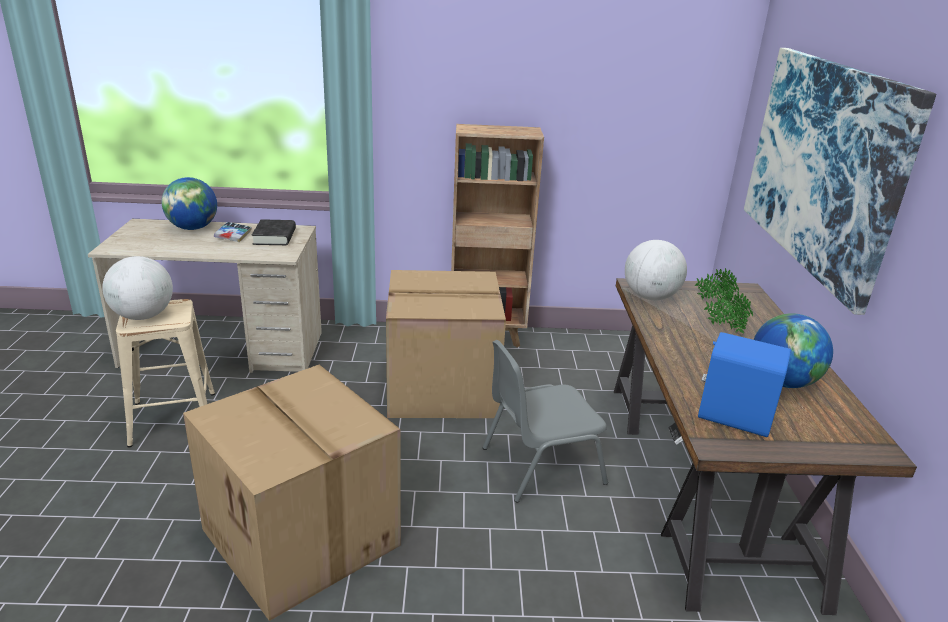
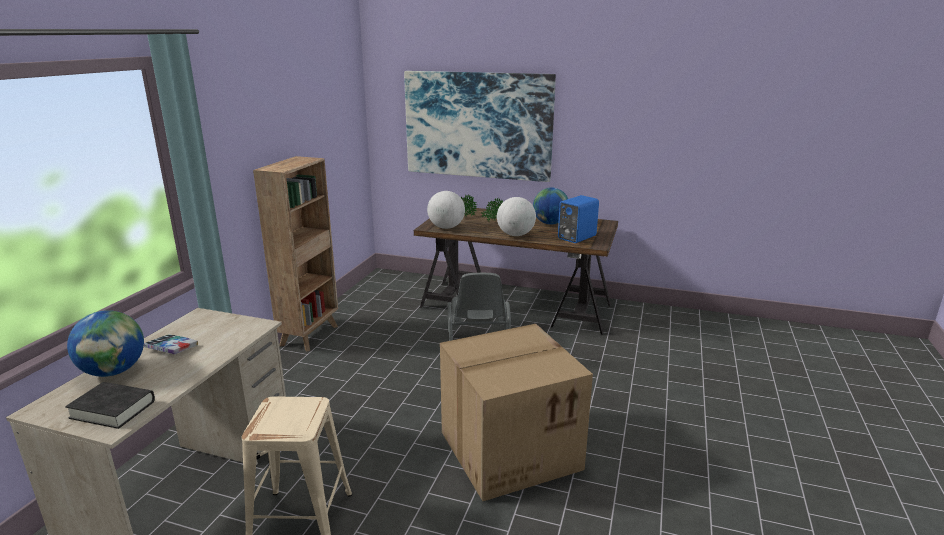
camera: 70 degrees left, 5 degrees down
globe [102,256,173,320] -> globe moved to [497,197,536,236]
black book [252,219,296,245] -> black book moved to [65,382,155,429]
cardboard box [386,270,506,418] -> none

